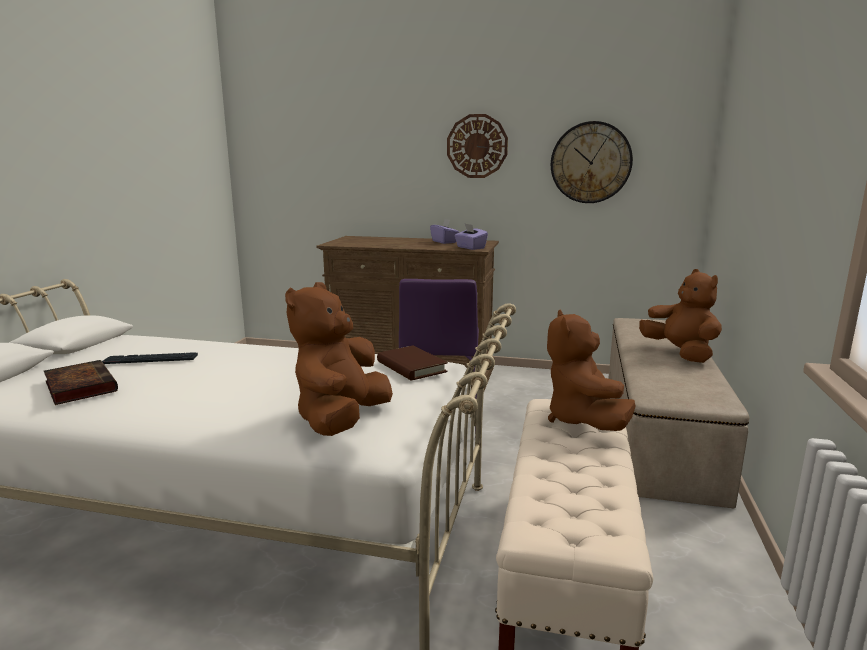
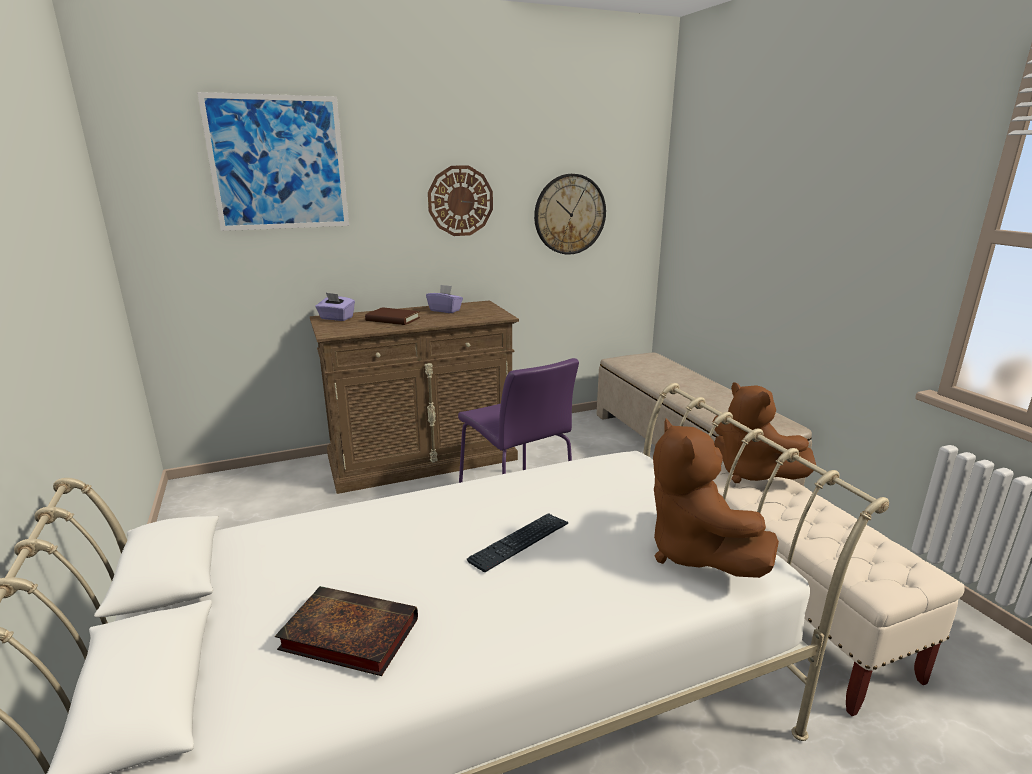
camera: 35 degrees left, 5 degrees up
keyboard [102,352,198,364] -> keyboard moved to [467,513,568,572]
brown book [377,346,448,380] -> brown book moved to [365,307,420,325]
purple tissue box [454,224,488,250] -> purple tissue box moved to [315,293,355,321]
brown plush toy [639,269,722,363] -> none
none -> picture [197,92,349,231]

